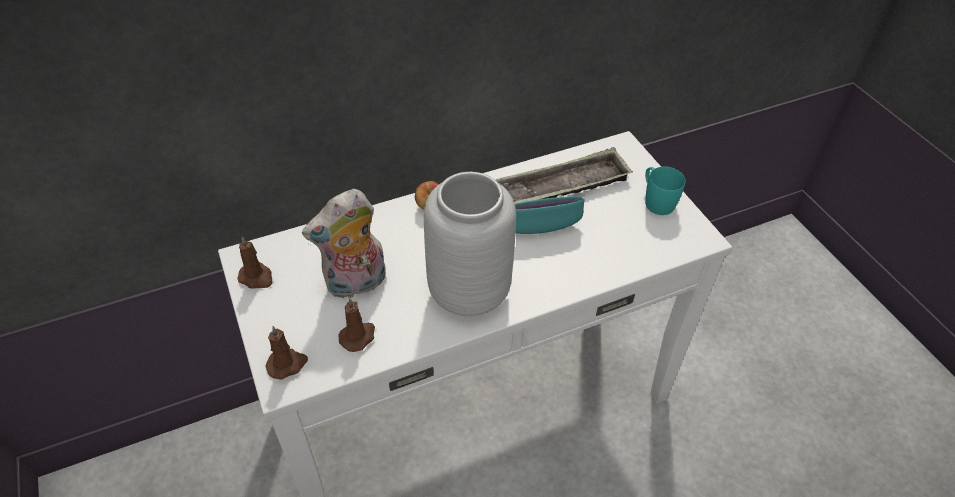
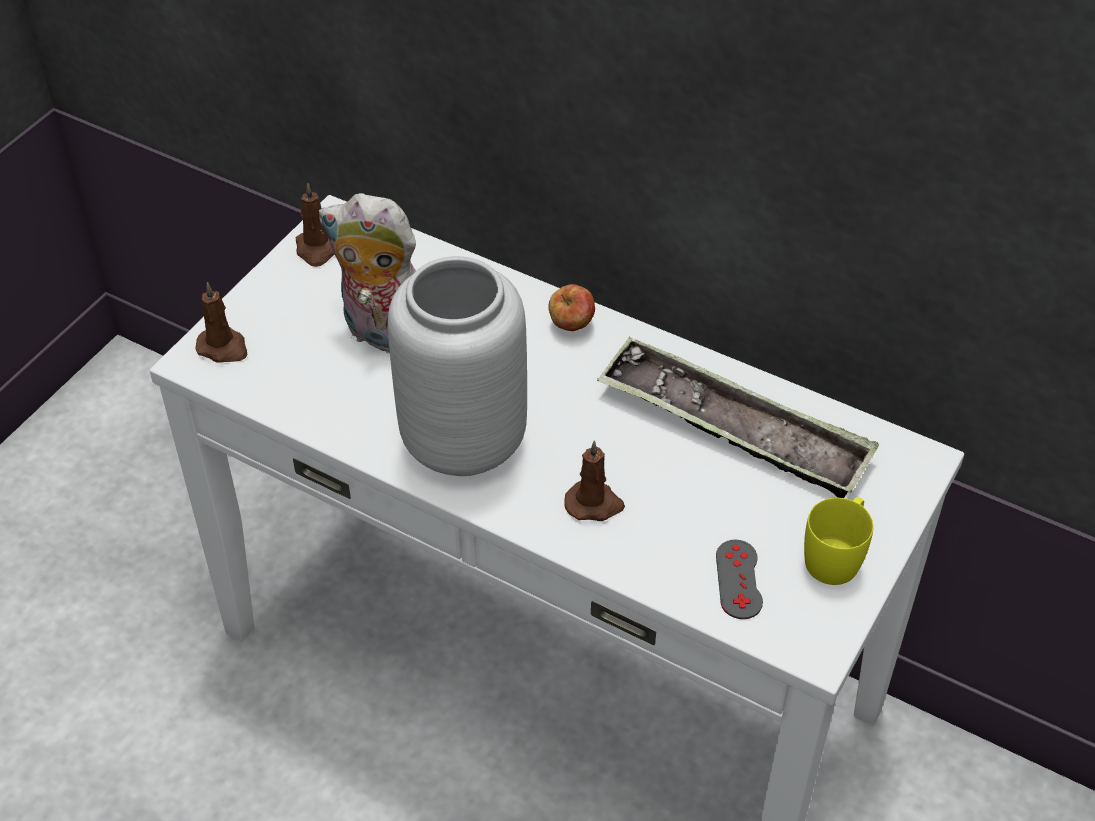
camera: 55 degrees right, 0 degrees up
brown candle [338,298,375,352] -> brown candle moved to [564,440,625,521]
turquoise bowl [515,196,585,234] -> none
turquoise mug [645,167,686,215] -> yellow mug [804,497,873,585]
none -> grey game controller [716,540,763,619]

